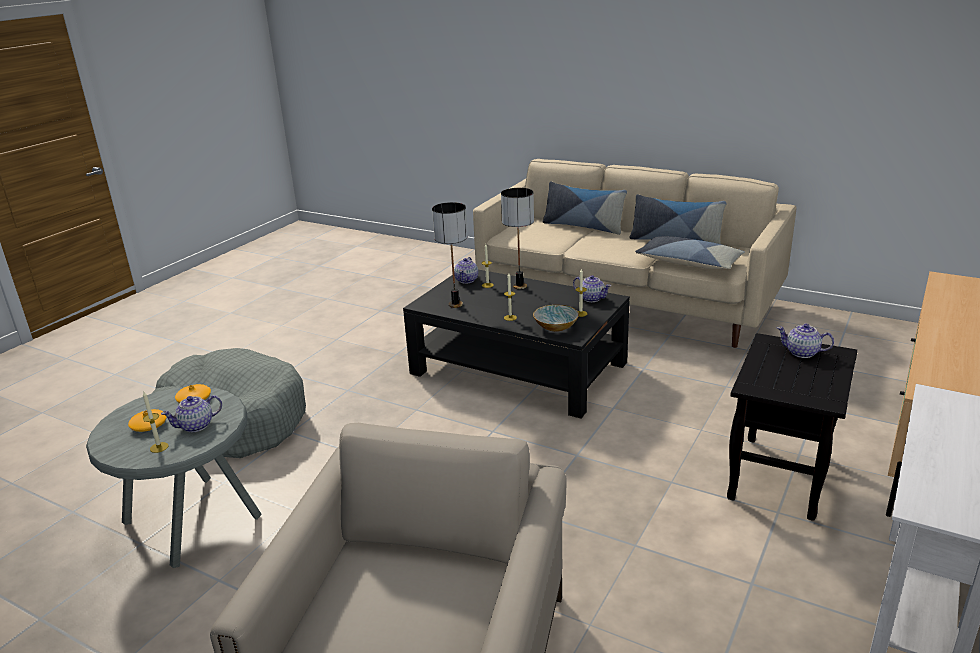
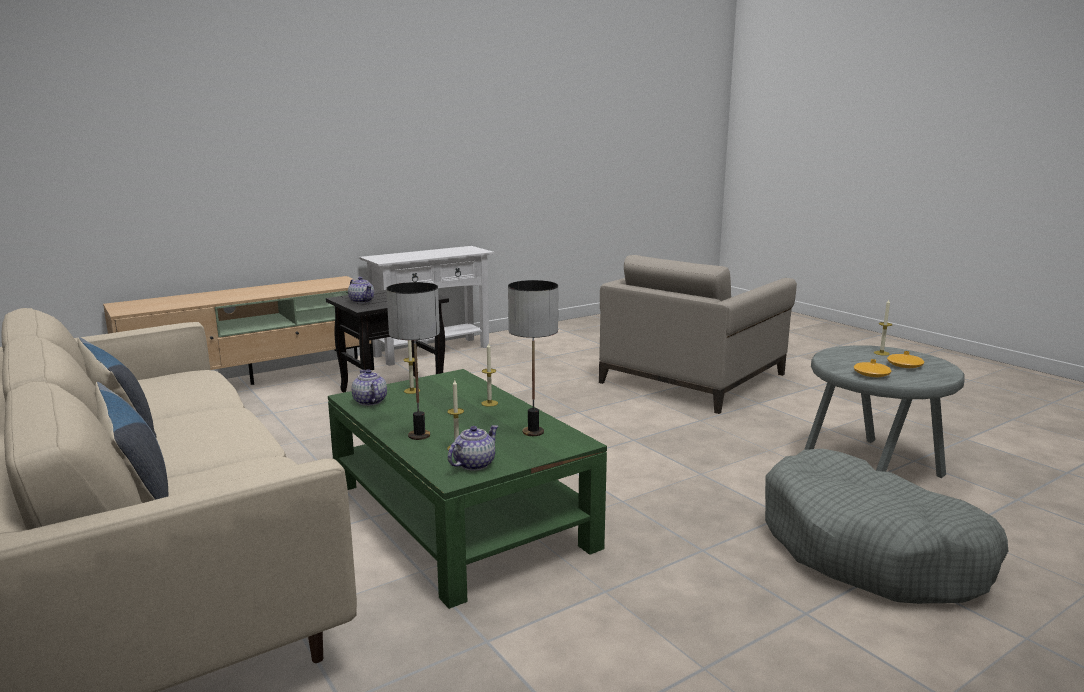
camera: 155 degrees left, 10 degrees down
teapot [161,395,222,432] -> none
black coffee table [403,270,630,418] -> green coffee table [328,369,607,609]
bowl [533,305,579,332] -> none
pillow [635,236,745,269] -> none

